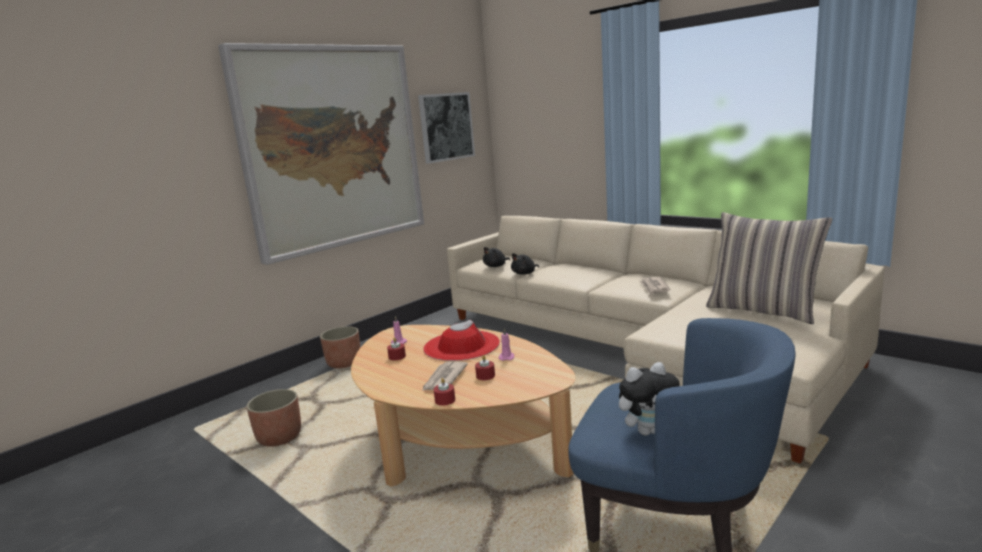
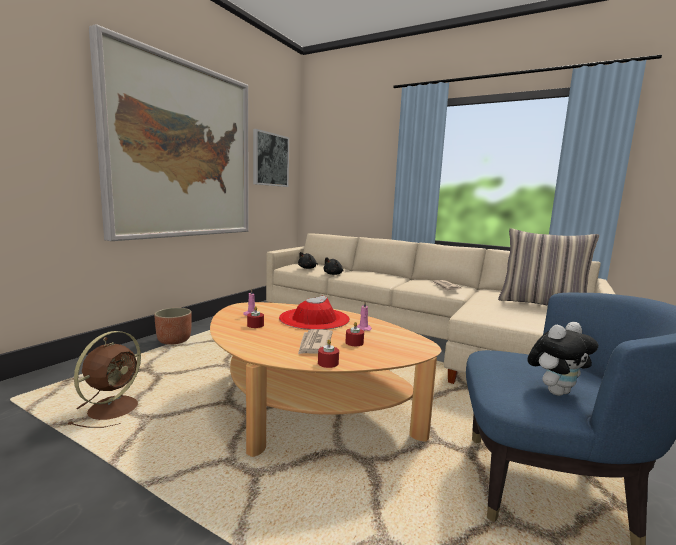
camera: 15 degrees left, 5 degrees down
planter [246,389,301,446] -> brown fan [67,331,141,428]

